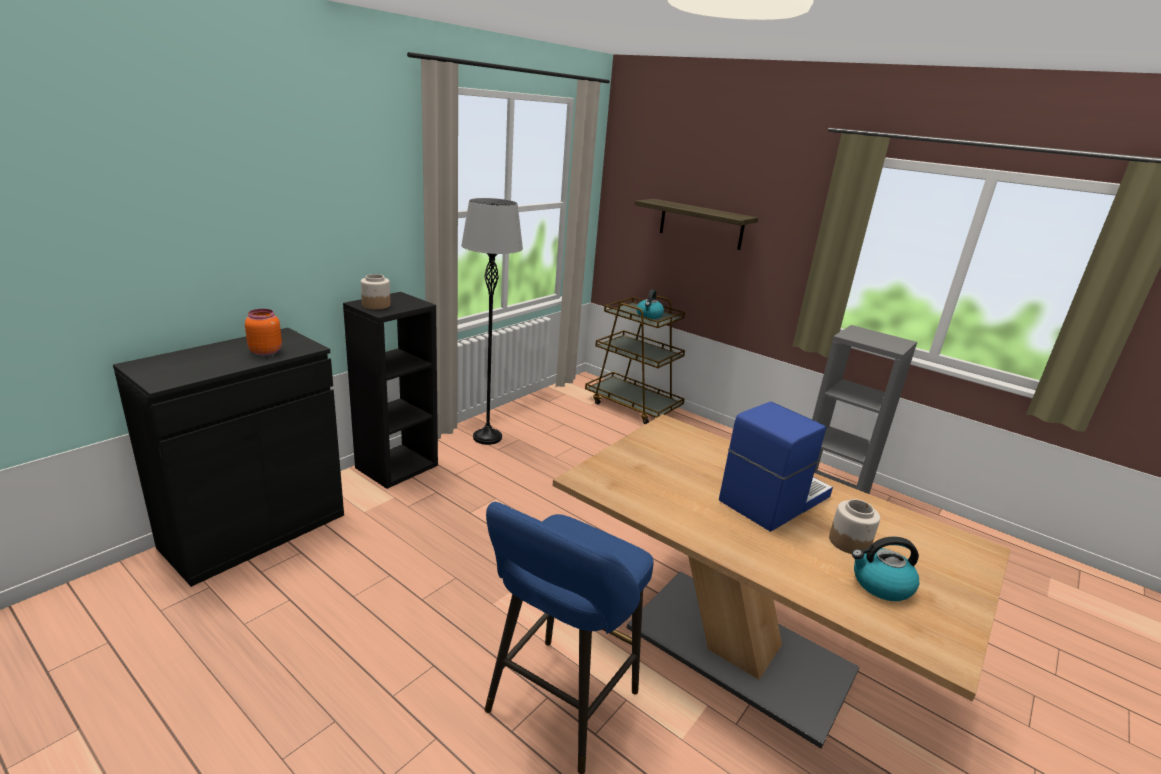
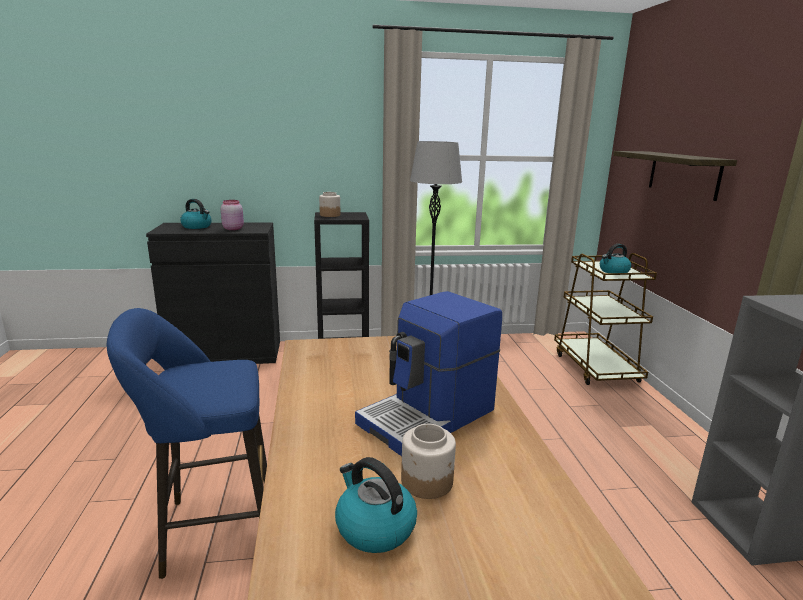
camera: 45 degrees right, 5 degrees down
orange jar [245,309,282,355] -> pink jar [221,200,244,230]
coffee machine [719,402,833,532] -> coffee machine turned 135 degrees clockwise [355,291,502,456]
none -> kettle [180,199,212,229]

